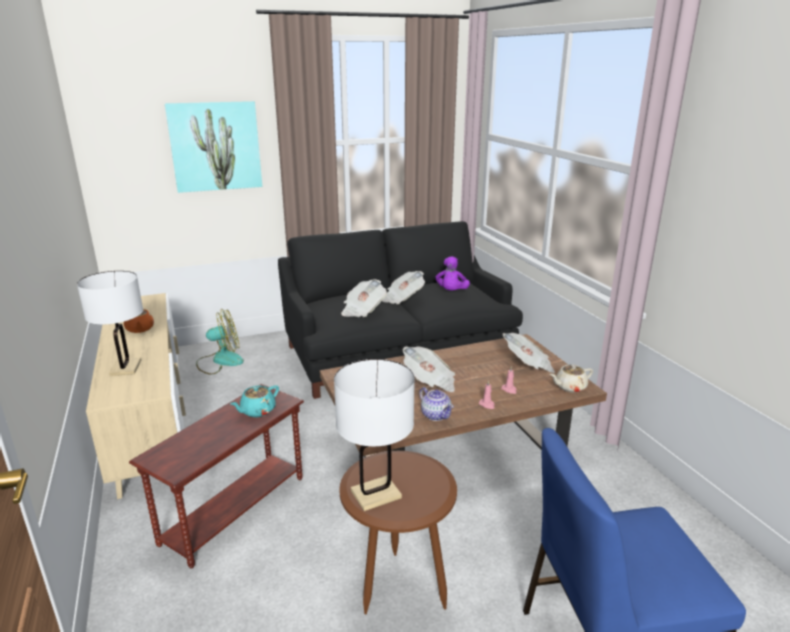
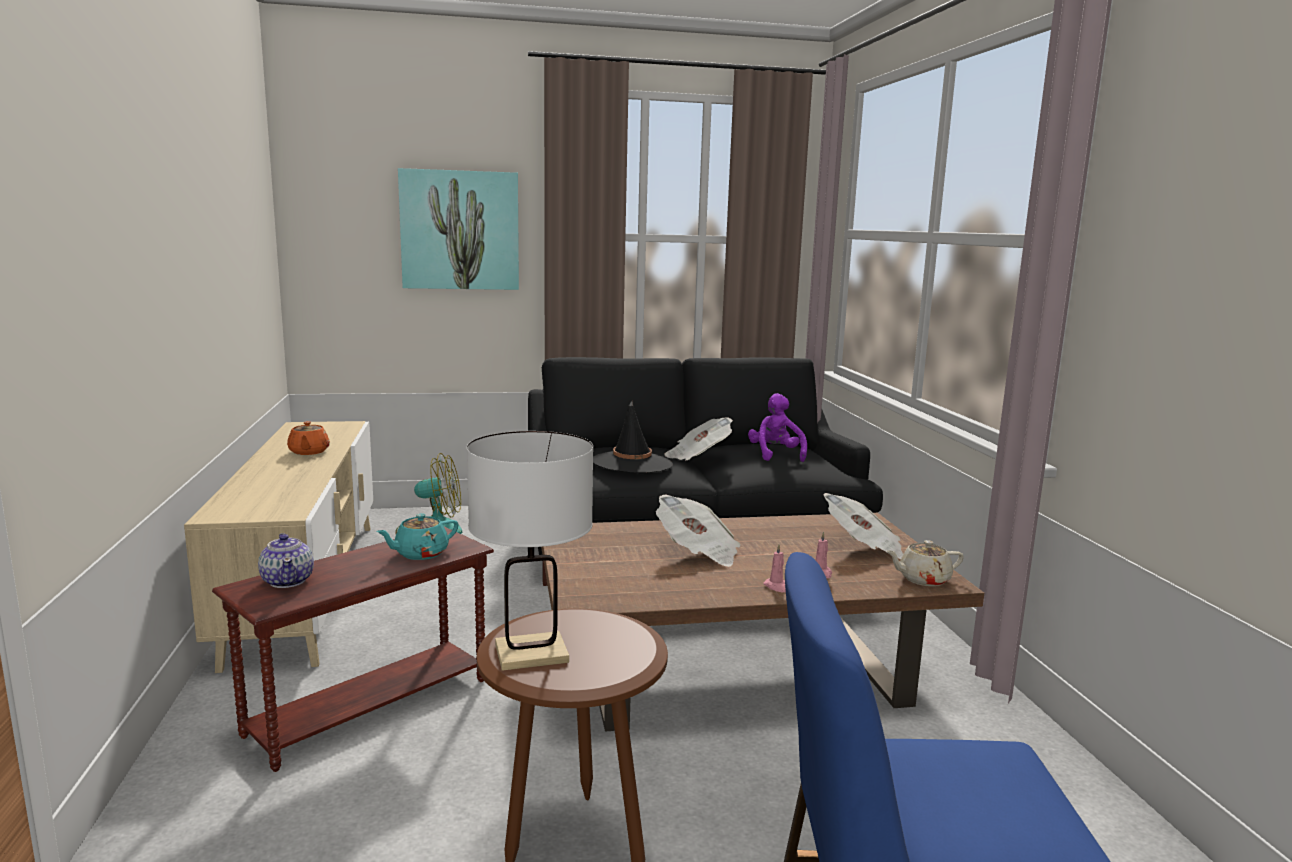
camera: 10 degrees right, 10 degrees down
white table lamp [77,271,143,376] -> none
newspaper [341,279,387,317] -> black hat [593,401,673,473]
teapot [420,387,454,421] -> teapot moved to [258,533,314,588]
purple plush toy [436,257,470,291] -> purple plush toy turned 150 degrees clockwise [748,393,807,462]

